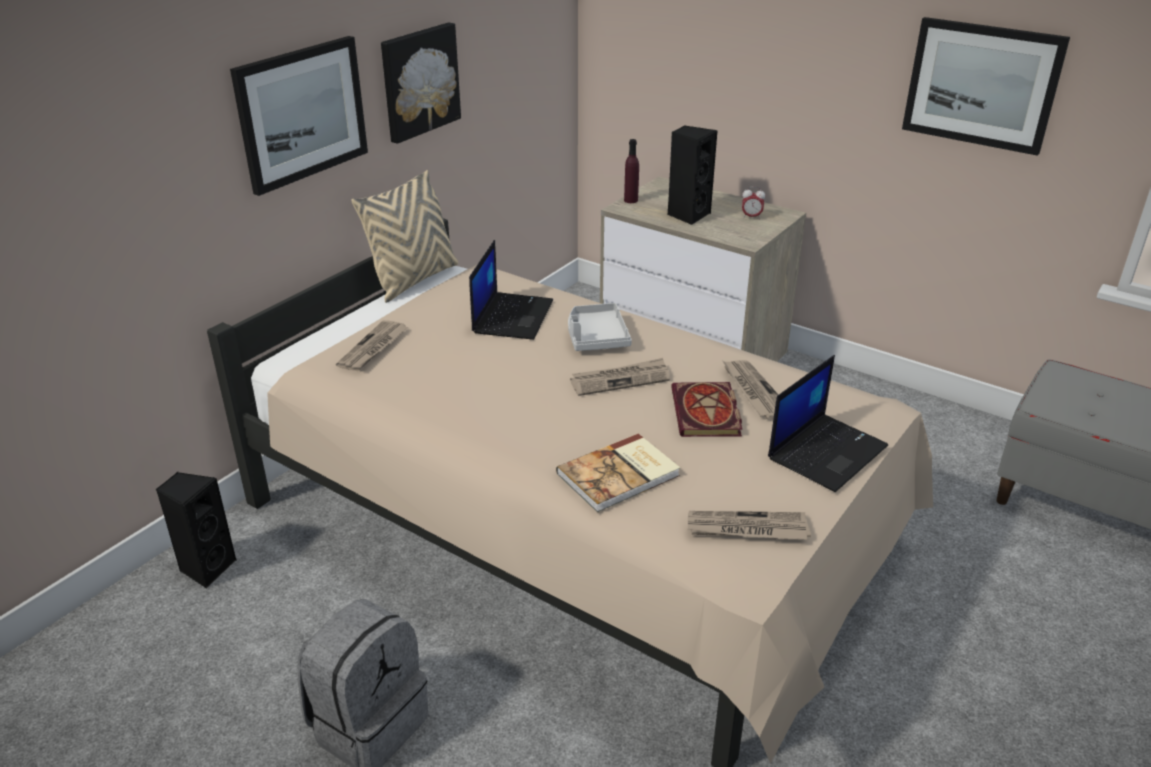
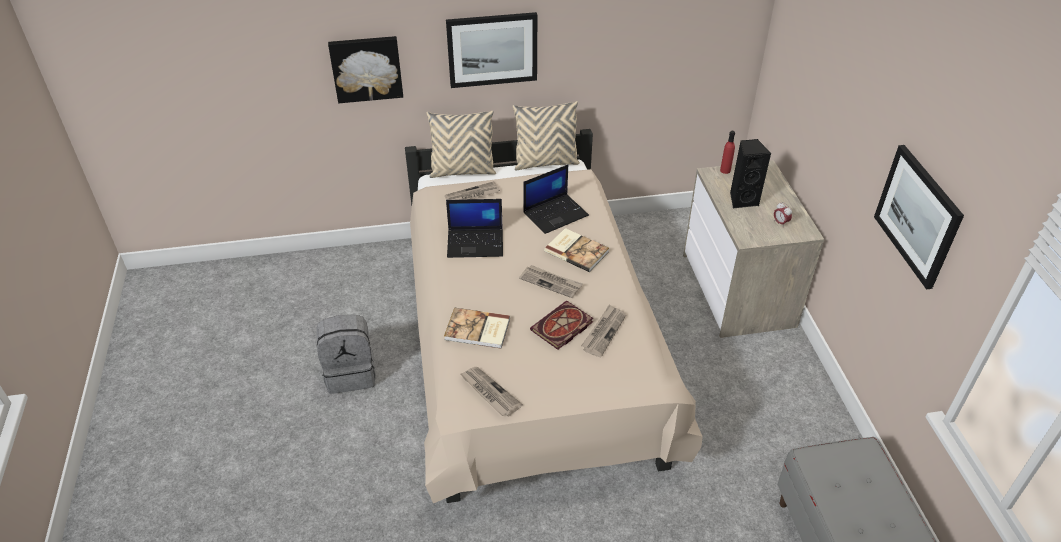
camera: 45 degrees right, 10 degrees up
black speaker [156,472,236,588] -> none
picture [381,22,461,144] -> picture moved to [328,36,403,103]
grey tray [568,303,632,351] -> book [544,228,609,272]
purple bottle [624,139,639,203] -> red bottle [720,131,735,174]
laptop [768,355,888,492] -> laptop moved to [446,199,503,258]
none -> beige pillow [427,111,496,178]

